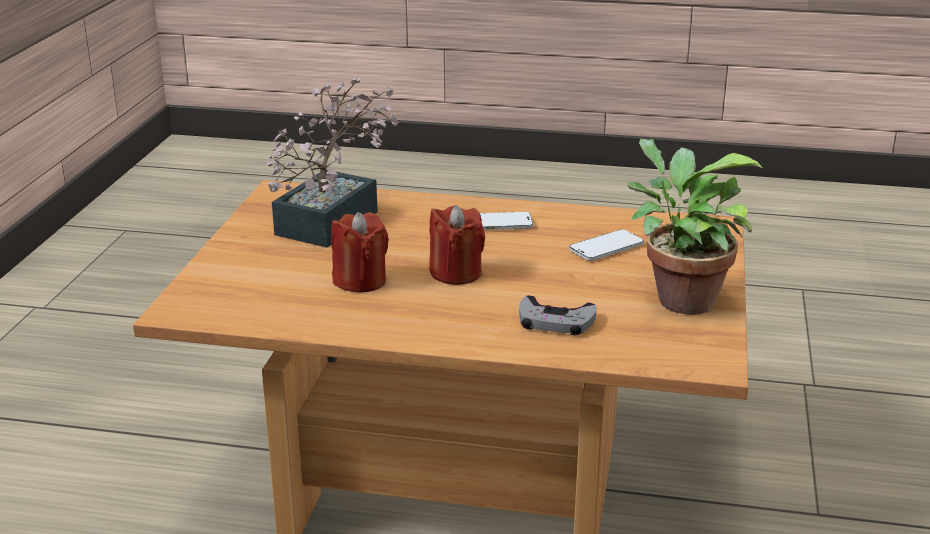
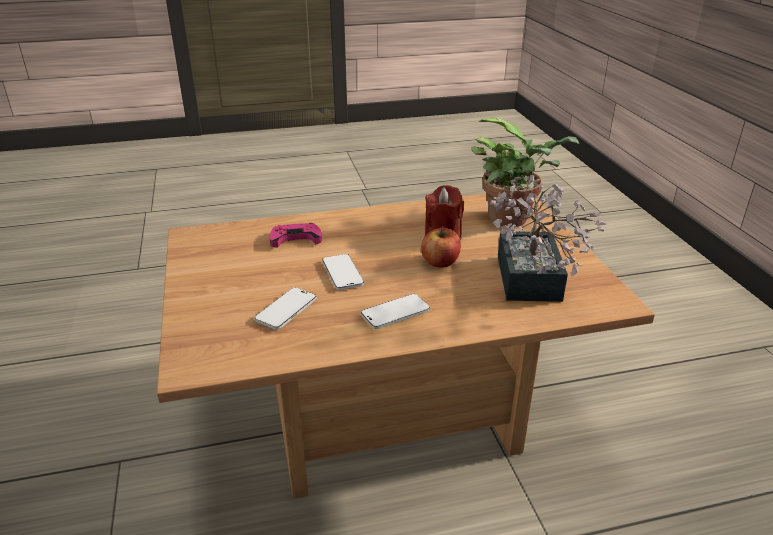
camera: 155 degrees right, 5 degrees up
red candle [429,205,485,285] -> none
grey game controller [519,295,596,335] -> pink game controller [270,223,322,247]
potted plant [627,139,763,315] -> potted plant moved to [471,117,579,227]
none -> phone [322,254,364,290]
none -> apple [421,226,461,268]

